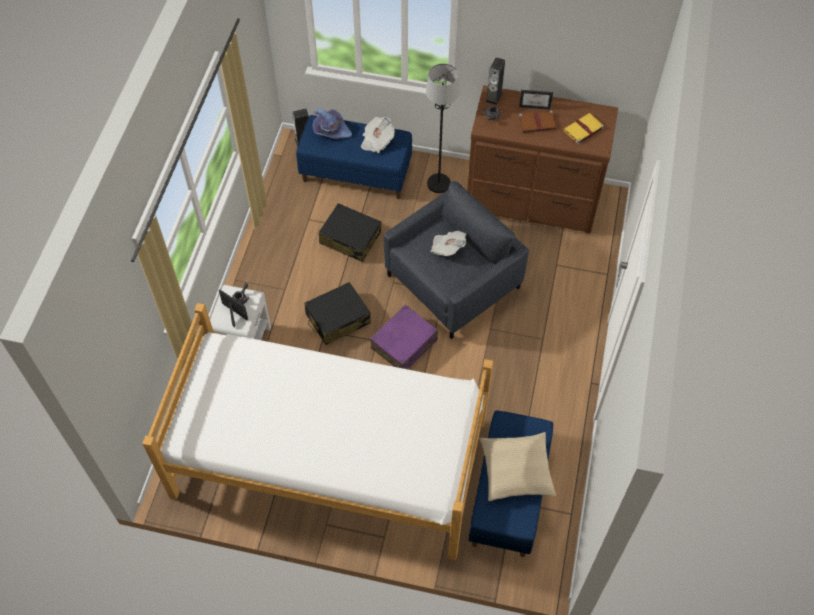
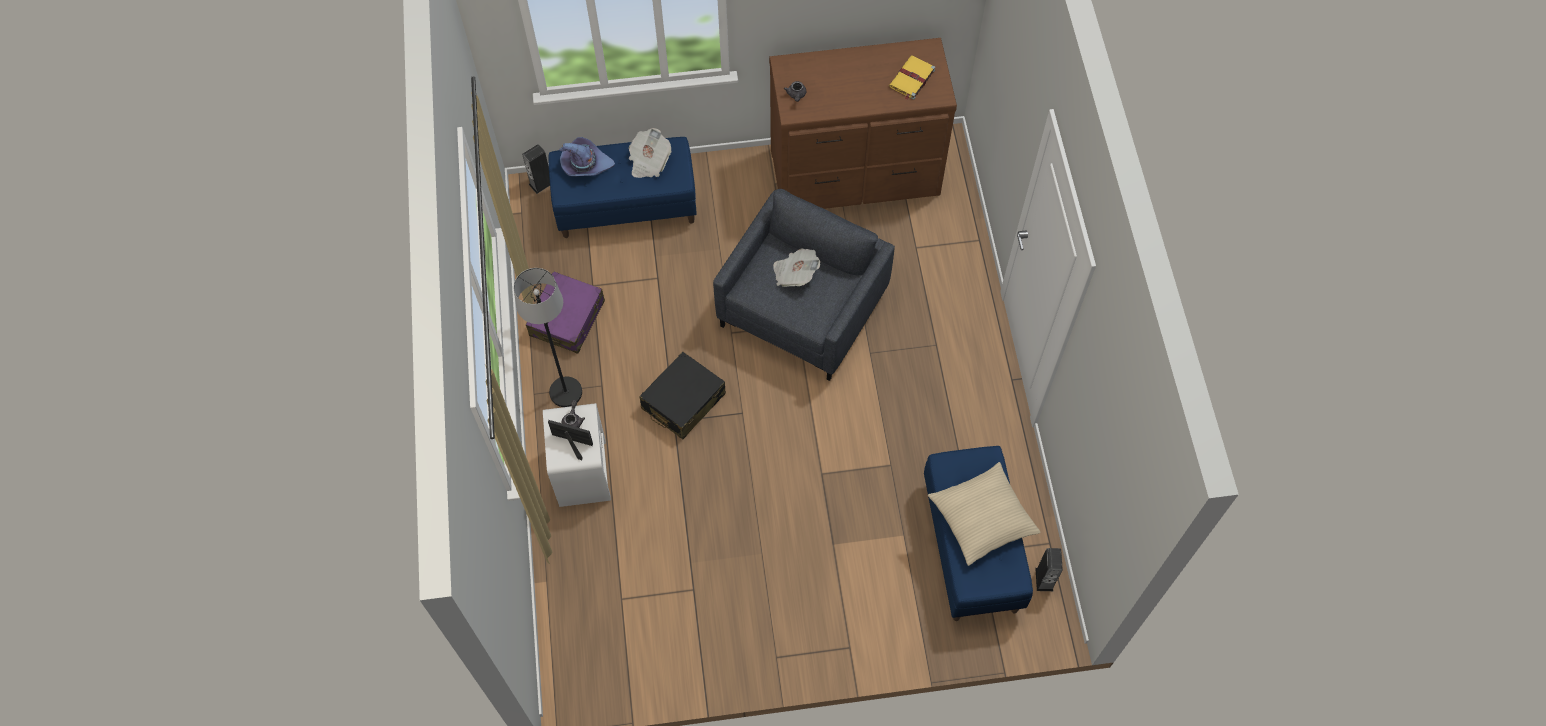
camera: 20 degrees left, 5 degrees up
bed [142,303,493,560] -> none
black suitcase [318,203,381,262] -> none
purple suitcase [370,305,438,369] -> purple suitcase moved to [526,271,605,354]
black floor lamp [426,64,460,193] -> black floor lamp moved to [514,268,582,407]
speaker [486,57,505,105] -> speaker moved to [1035,548,1063,591]
picture frame [519,90,553,109] -> none
brown book [519,111,557,133] -> none

